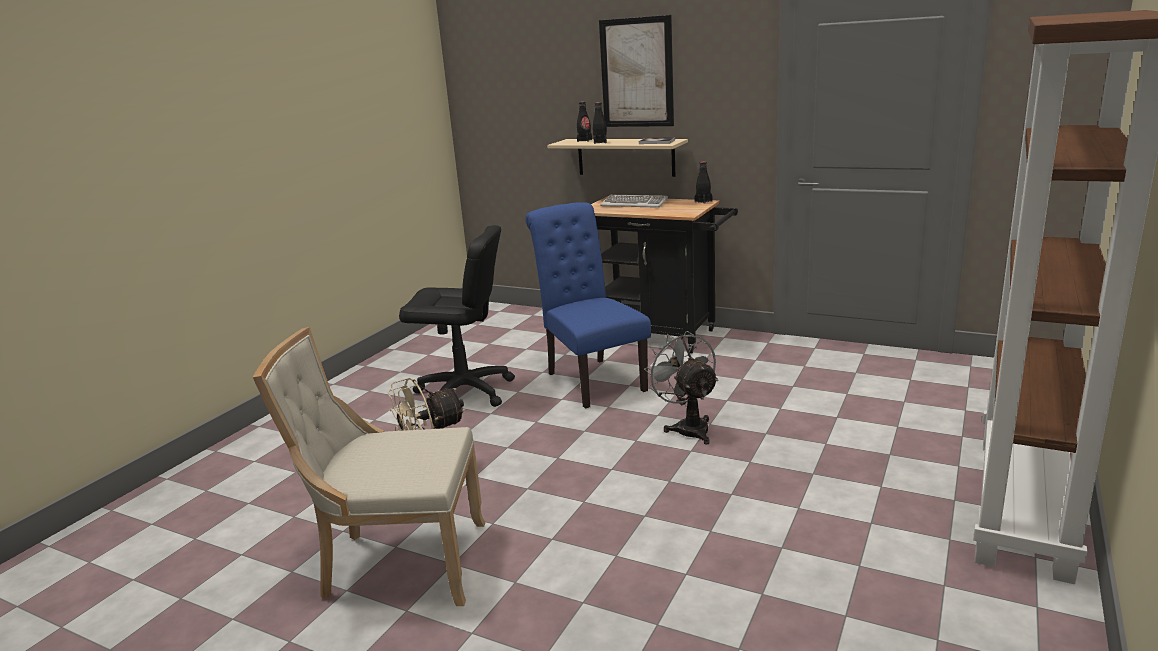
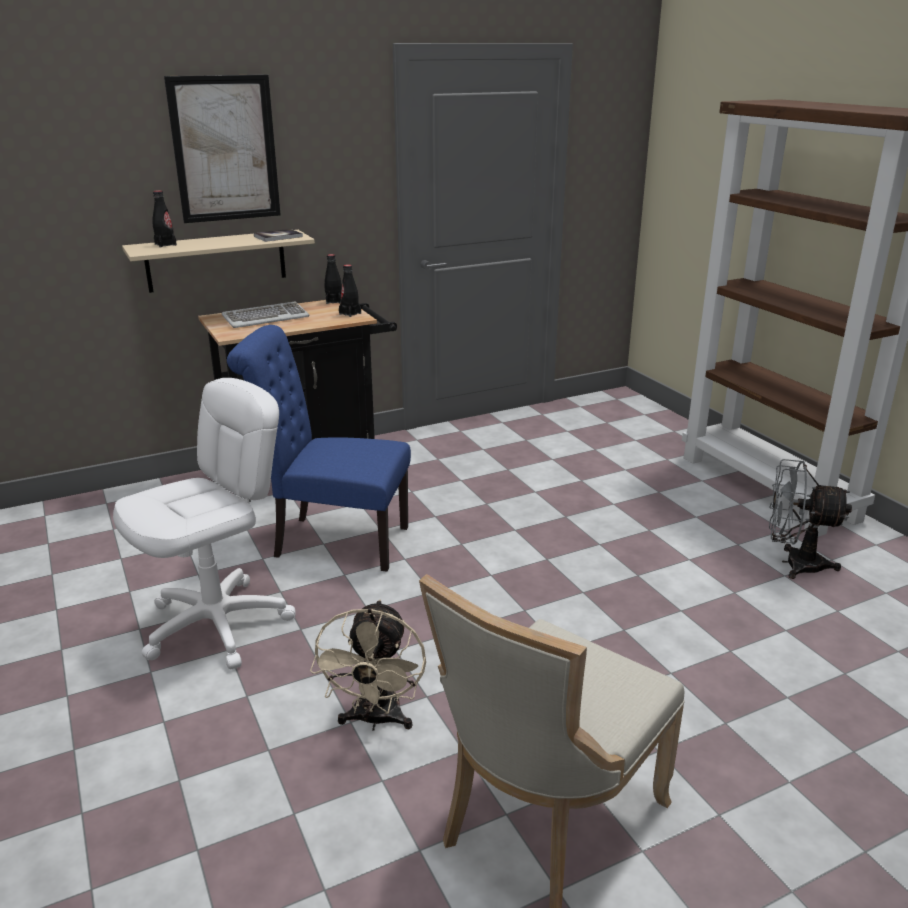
camera: 55 degrees left, 5 degrees up
black office chair [399,225,515,407] -> white office chair [113,378,296,669]
black bottle [593,102,607,144] -> black bottle moved to [339,264,361,317]
grey fan [644,331,719,444] -> grey fan moved to [769,459,852,579]

